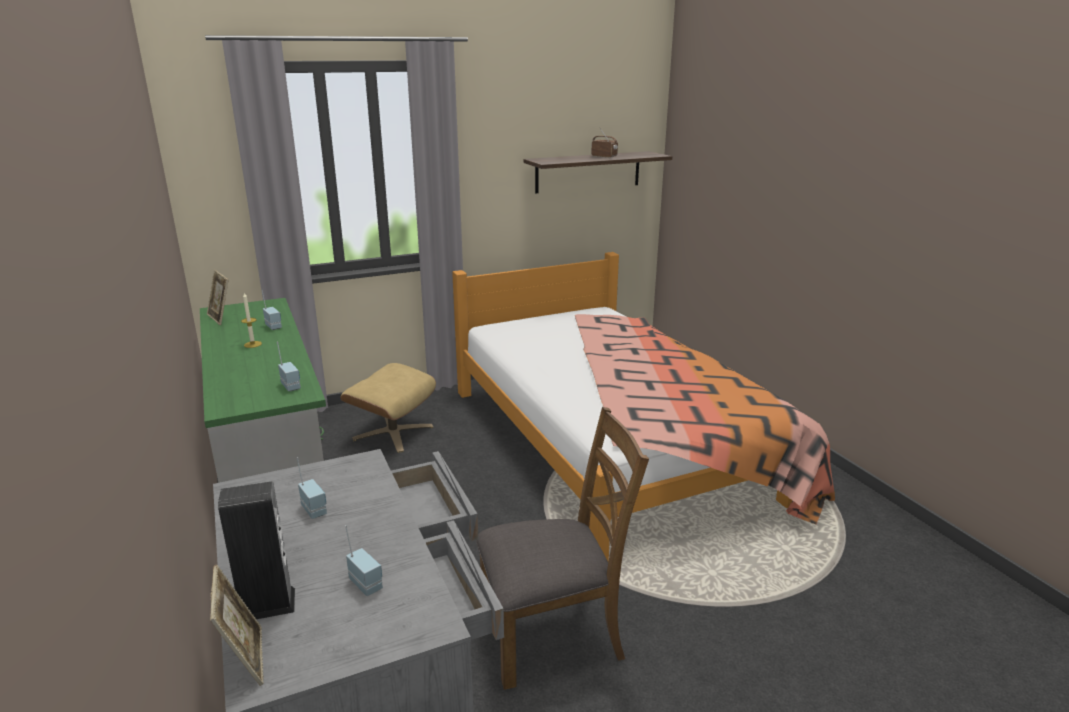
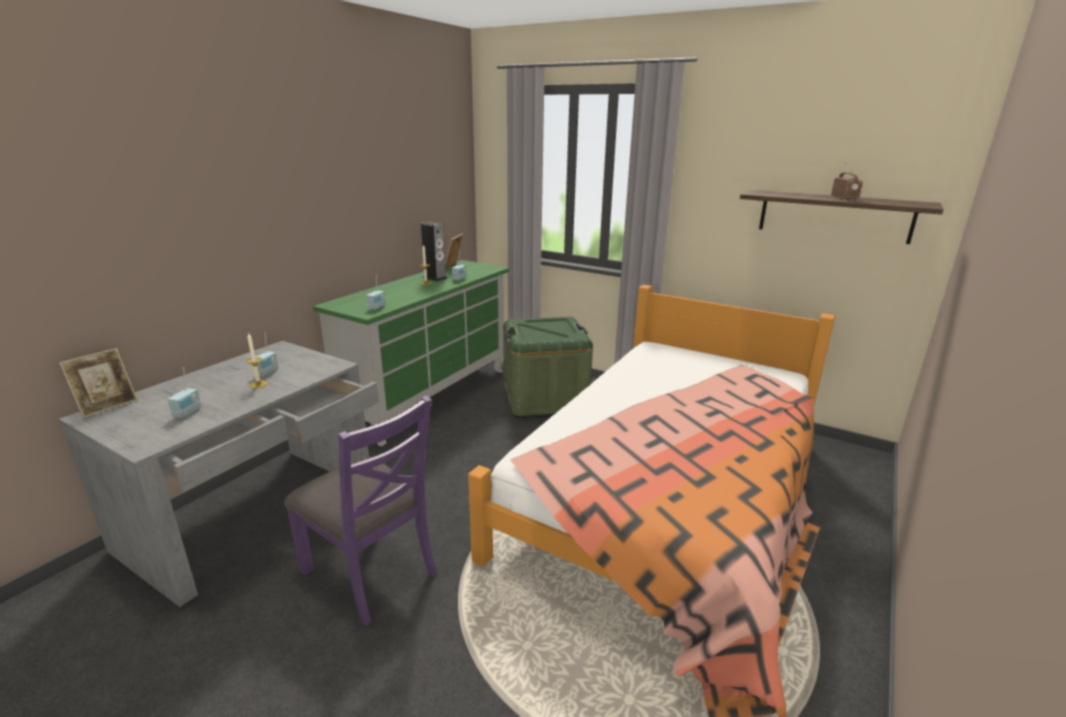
camera: 55 degrees right, 0 degrees up
speaker [218,481,295,619] -> speaker moved to [421,221,448,281]
beige ottoman [340,363,436,453] -> green storage box [503,317,593,418]
brown chair [476,407,649,690] -> purple chair [284,395,437,626]
none -> candle [246,332,268,388]

